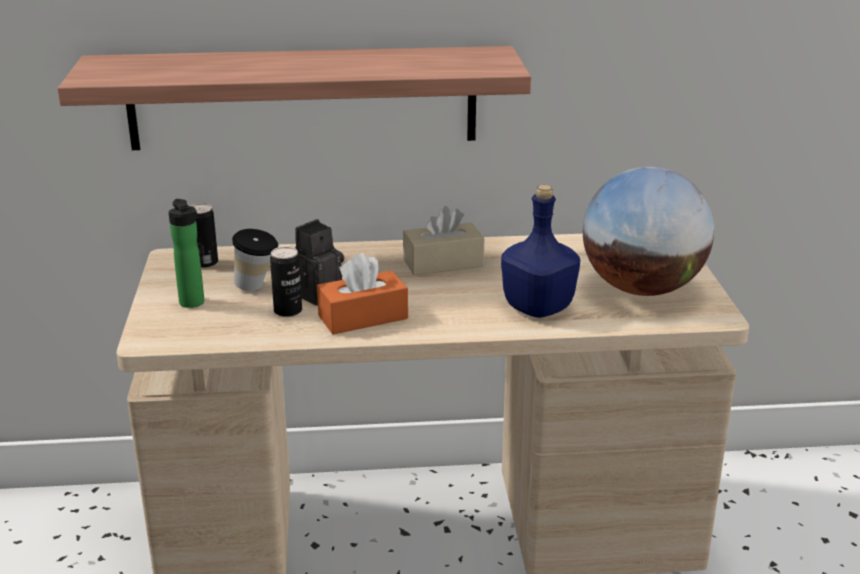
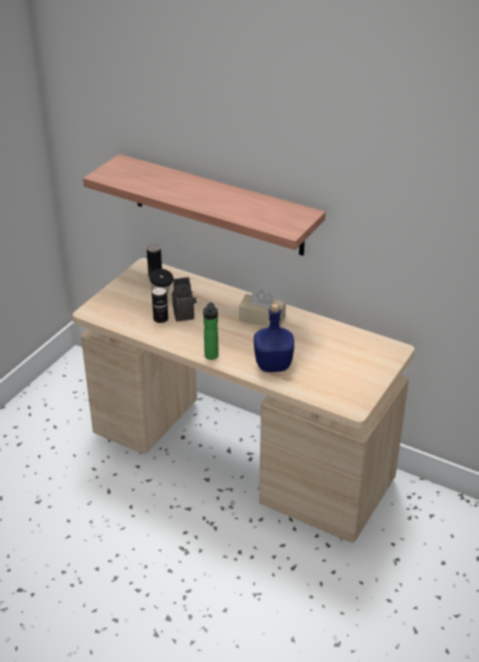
camera: 35 degrees right, 10 degrees up
bottle [168,199,204,308] -> bottle moved to [203,302,219,360]
orange tissue box [317,253,408,334] -> none
globe [583,167,714,296] -> none

